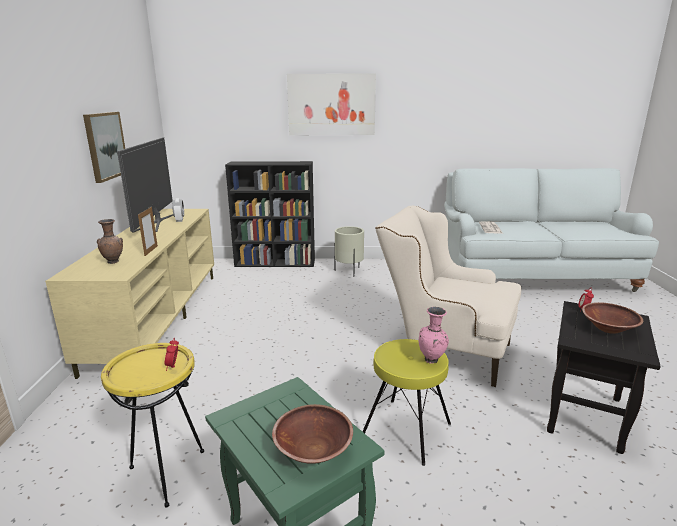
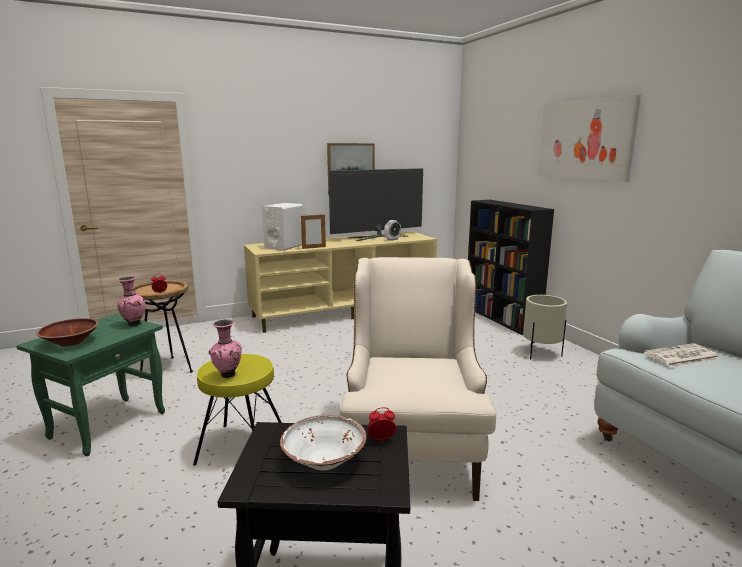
camera: 65 degrees right, 5 degrees down
brown vase [97,219,123,264] -> white speaker [262,203,303,251]
yellow side table [101,343,204,507] -> brown side table [134,280,193,378]
brown bowl [582,302,643,334] -> white bowl [280,415,367,470]
none -> pink vase [117,276,145,326]

